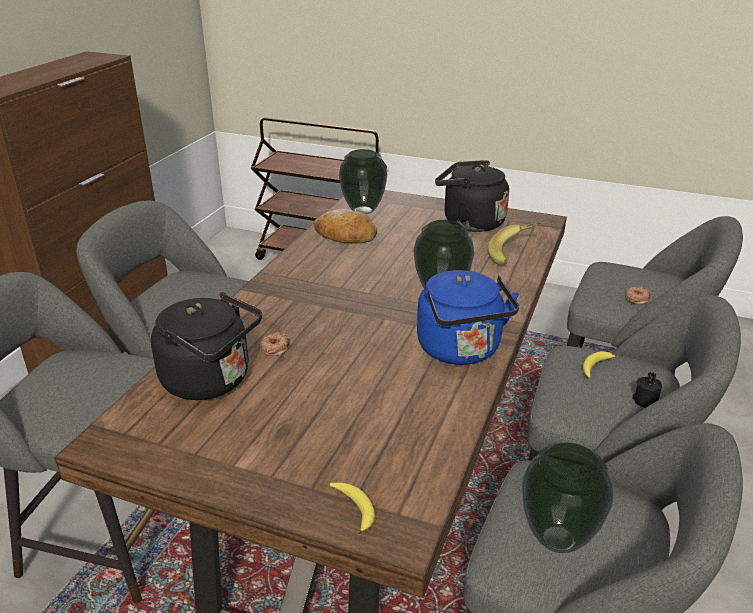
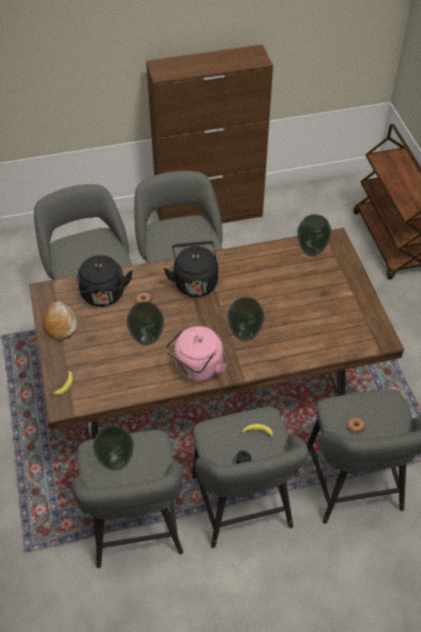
camera: 55 degrees right, 20 degrees up
bread [314,209,377,243] -> bread moved to [44,301,76,341]
blue kettle [417,270,519,365] -> pink kettle [165,326,227,381]
black kettle [435,160,509,232] -> black kettle moved to [164,241,218,297]
banana [488,222,541,265] -> none
none -> vase [126,301,164,346]

